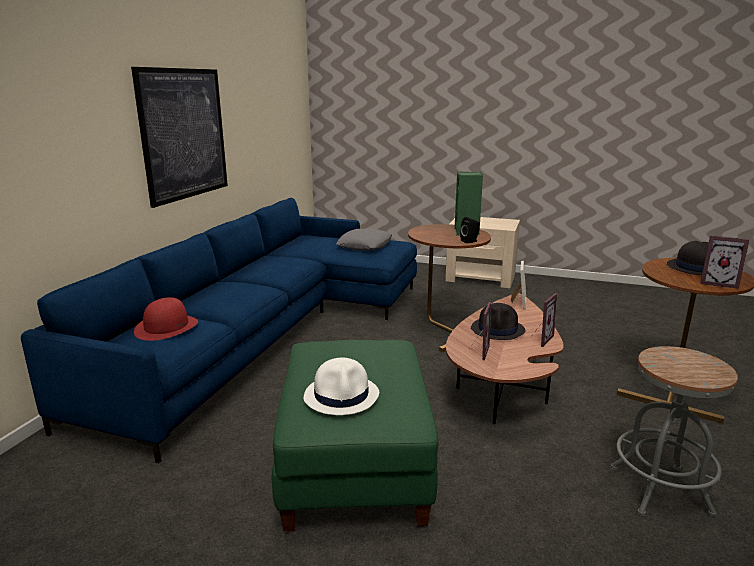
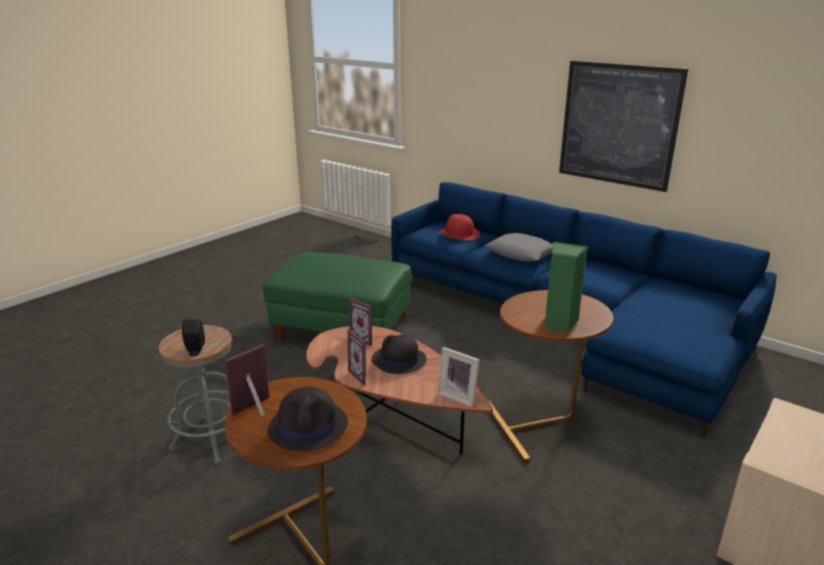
camera: 110 degrees right, 5 degrees up
white hat [304,358,379,415] -> none
grey pillow [336,229,392,251] -> grey pillow moved to [485,233,553,262]
black speaker [460,217,480,244] -> black speaker moved to [182,319,205,356]

